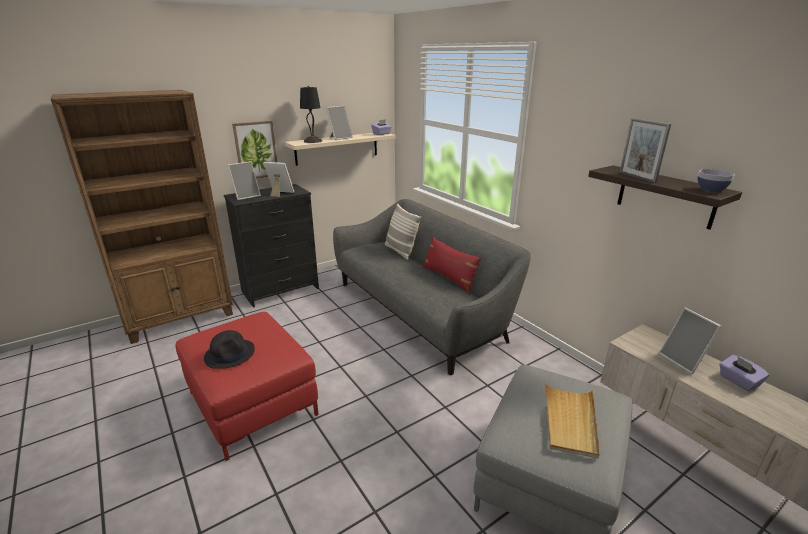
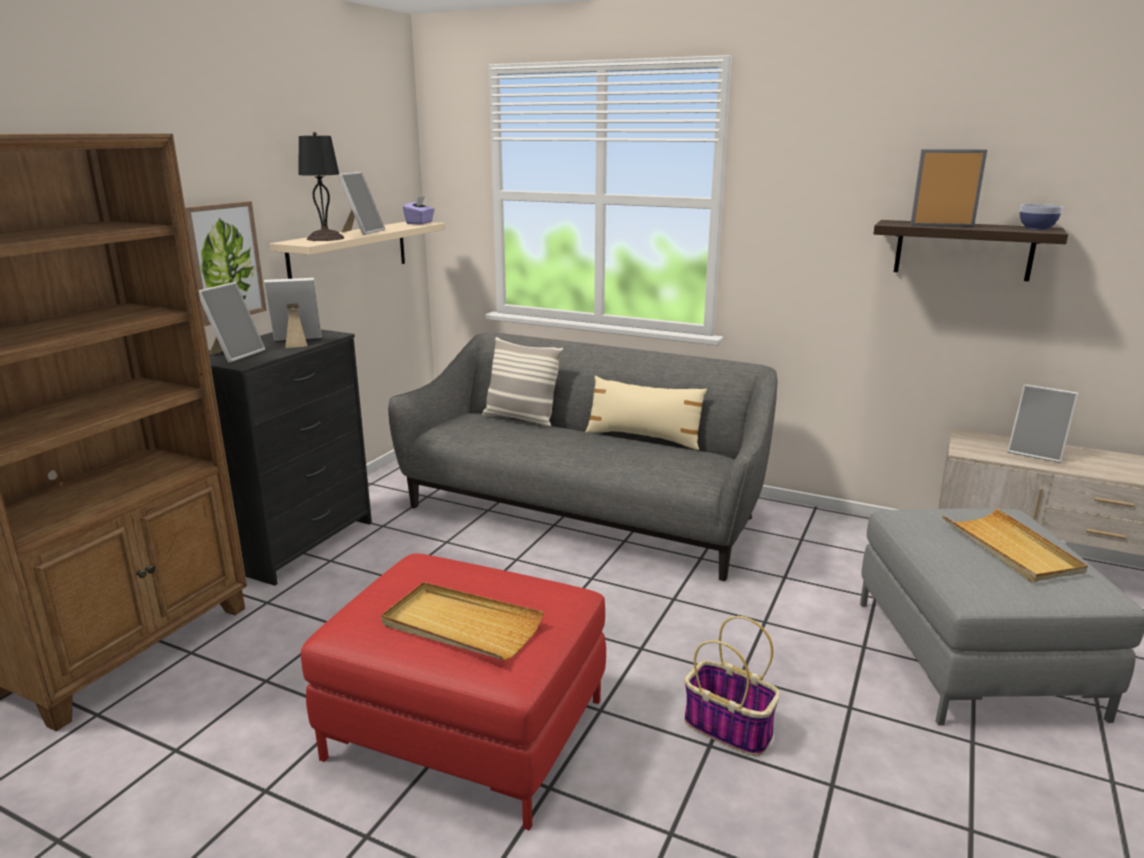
camera: 30 degrees left, 5 degrees down
black hat [204,330,255,369] -> beige tray [381,582,544,660]
red pillow [422,236,481,294] -> beige pillow [585,376,707,450]
picture frame [620,118,671,183] -> picture frame turned 150 degrees clockwise [910,149,987,227]
purple tissue box [720,355,769,391] -> none
none -> basket [685,616,780,757]

